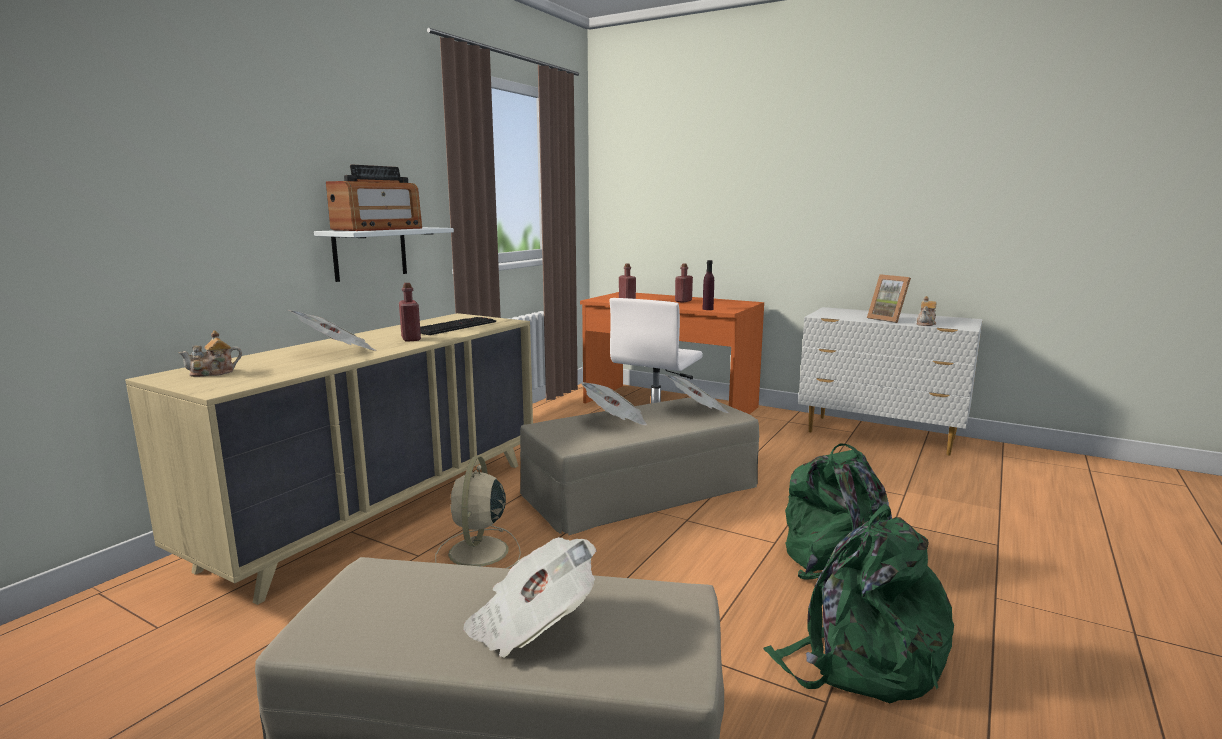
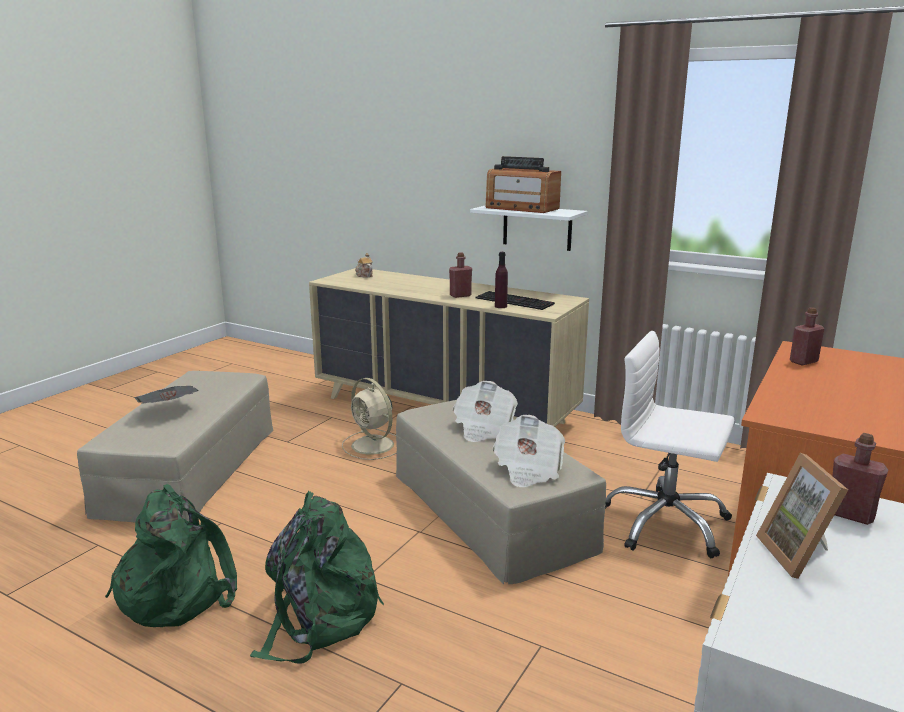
camera: 90 degrees right, 5 degrees up
newspaper [288,310,377,351] -> none
beige fan [435,456,521,569] -> beige fan turned 135 degrees counterclockwise [342,378,397,460]
red bottle [675,263,693,303] -> red bottle moved to [833,433,888,525]
purple bottle [703,260,714,310] -> purple bottle moved to [495,252,508,308]
picture frame [867,274,911,323] -> picture frame turned 60 degrees counterclockwise [756,453,848,579]
teapot [916,296,936,326] -> none

